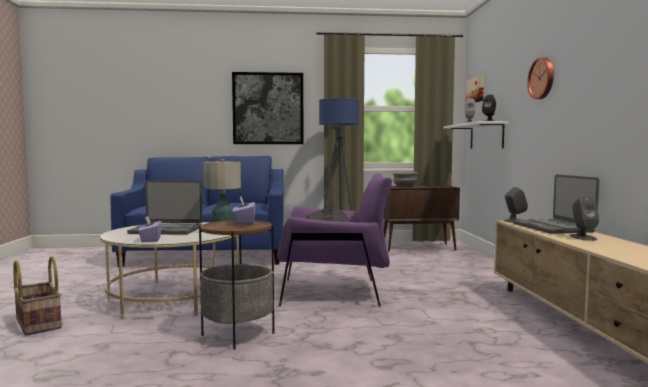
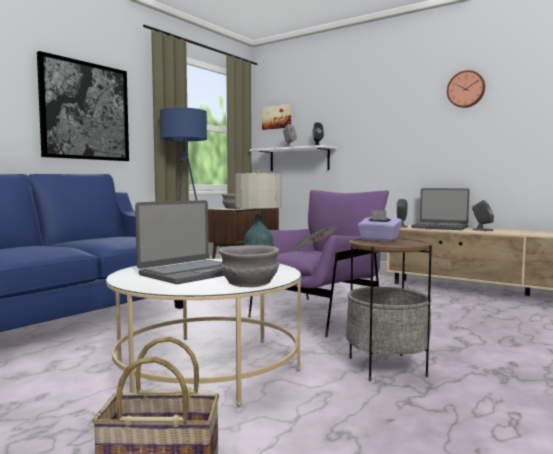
camera: 50 degrees left, 0 degrees up
purple tissue box [138,216,162,242] -> grey bowl [218,245,279,287]
wall clock [527,57,554,99] -> wall clock moved to [447,70,485,108]

